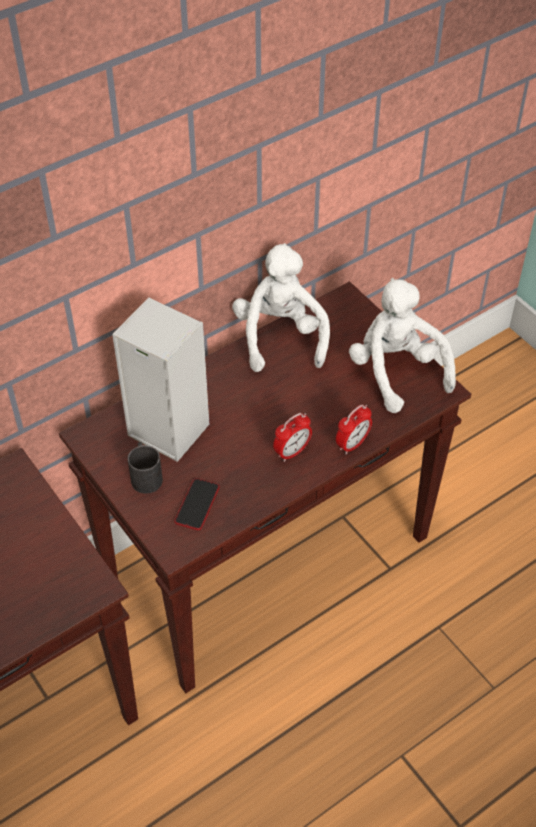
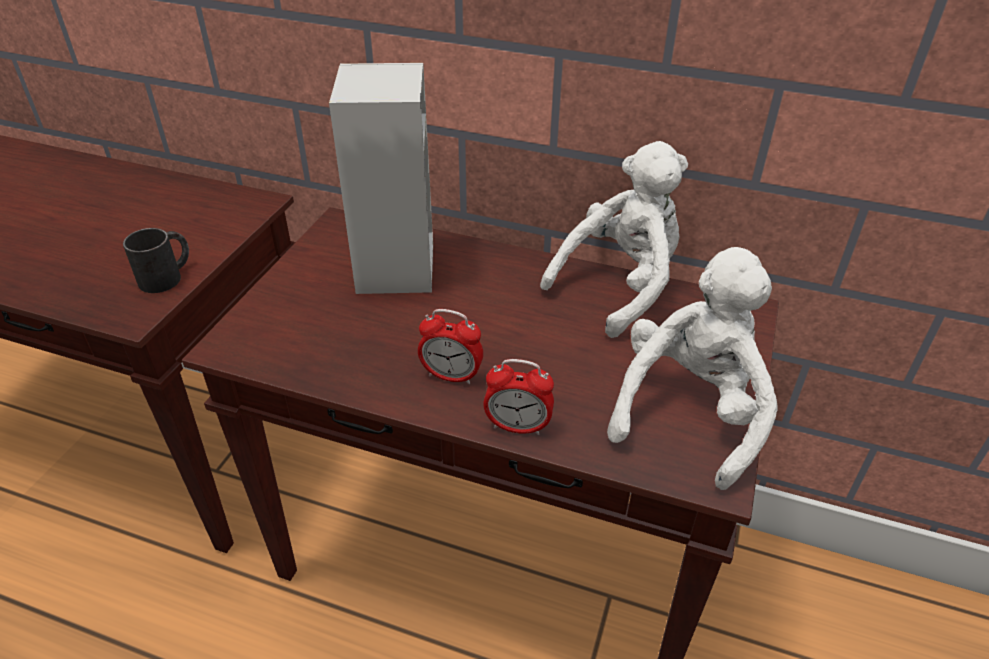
camera: 55 degrees right, 10 degrees down
black mug [128,442,163,494] -> black mug moved to [123,228,189,293]
phone [174,478,220,530] -> none

